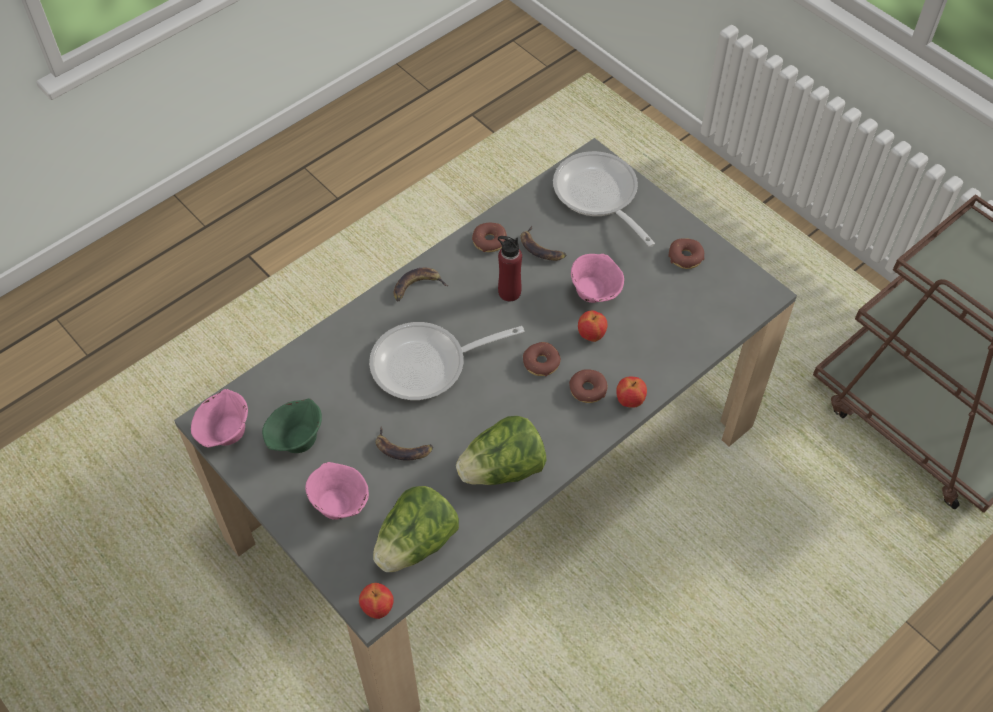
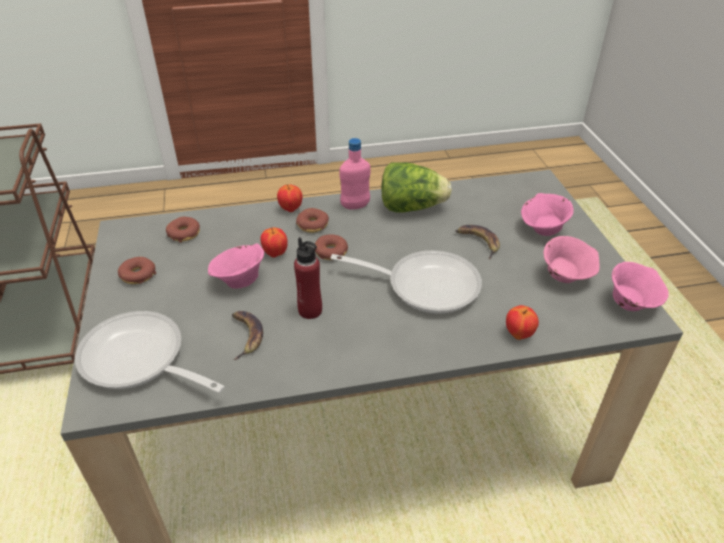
camera: 150 degrees left, 15 degrees down
green bowl [262,398,322,453] -> pink bowl [544,236,600,283]
apple [359,583,394,619] -> apple moved to [506,305,539,340]
lettuce [373,486,459,572] -> none
banana [394,268,448,301] -> none
donut [472,223,507,252] -> donut moved to [166,217,200,243]
frying pan [553,151,655,247] -> frying pan turned 120 degrees clockwise [75,311,225,393]
none -> pink bottle [339,138,371,209]

